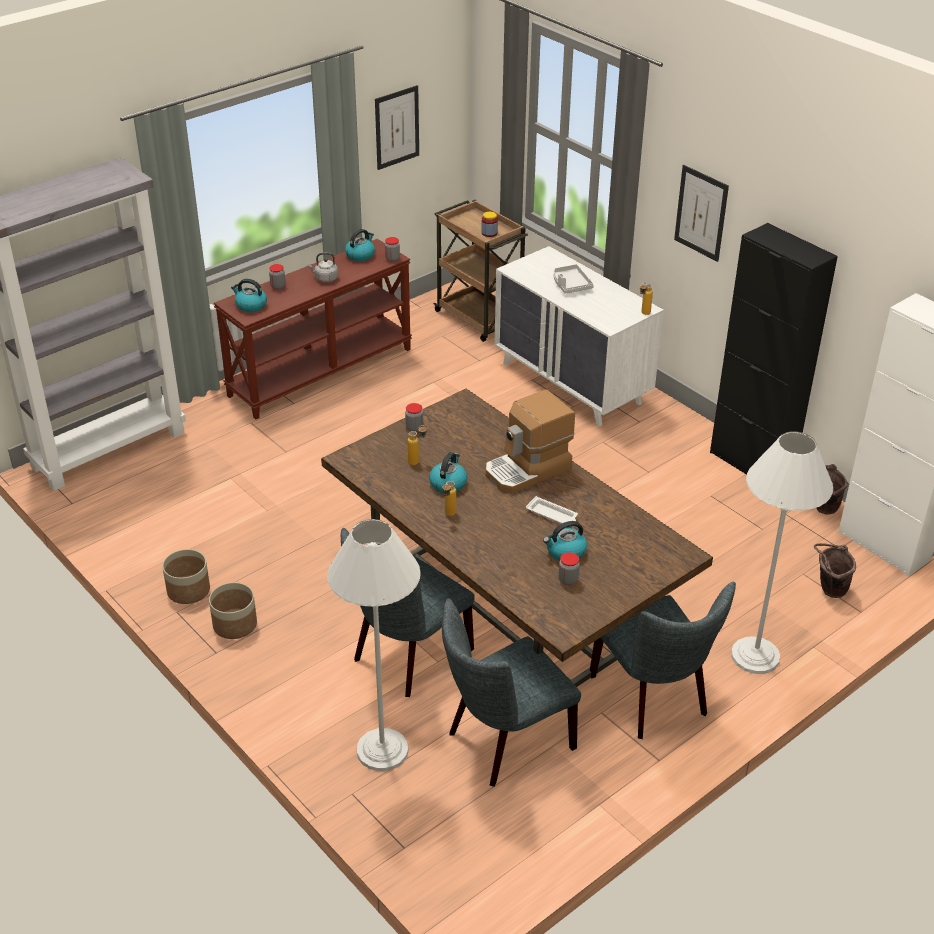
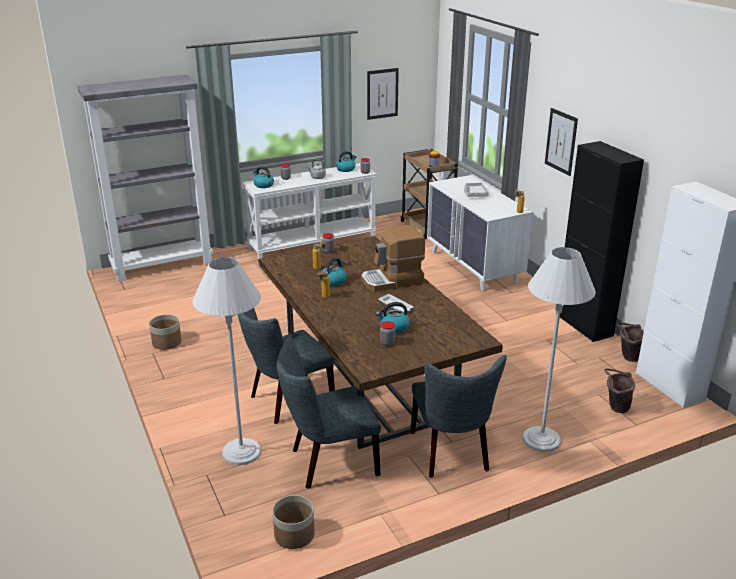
camera: 15 degrees right, 10 degrees down
planter [209,582,257,639] -> planter moved to [273,495,315,549]
brown console table [214,239,412,419] -> white console table [242,163,377,259]

